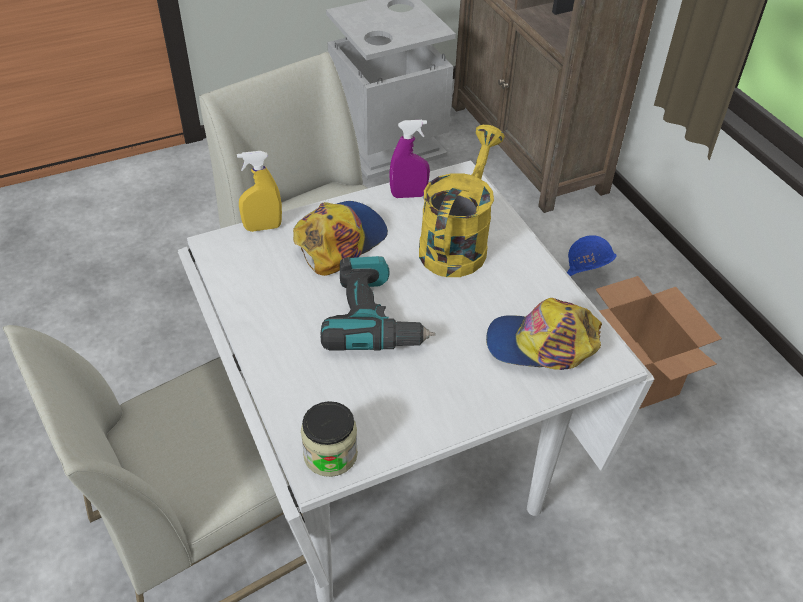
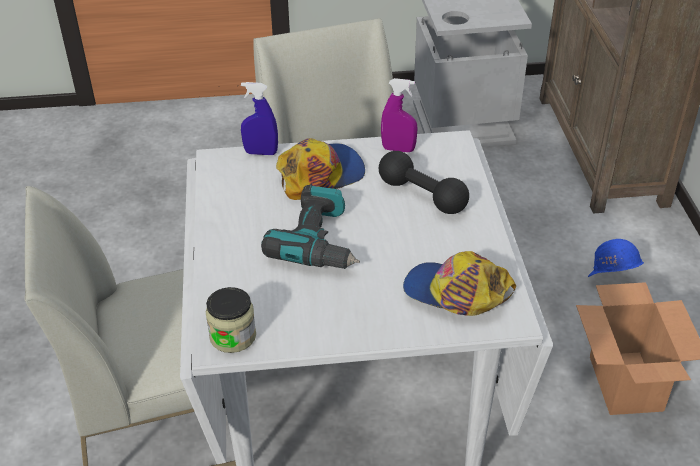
camera: 20 degrees right, 5 degrees down
yellow spray bottle [237,151,282,232] -> blue spray bottle [241,82,278,155]
yellow watering can [419,125,505,277] -> black dumbbell [379,151,469,214]

